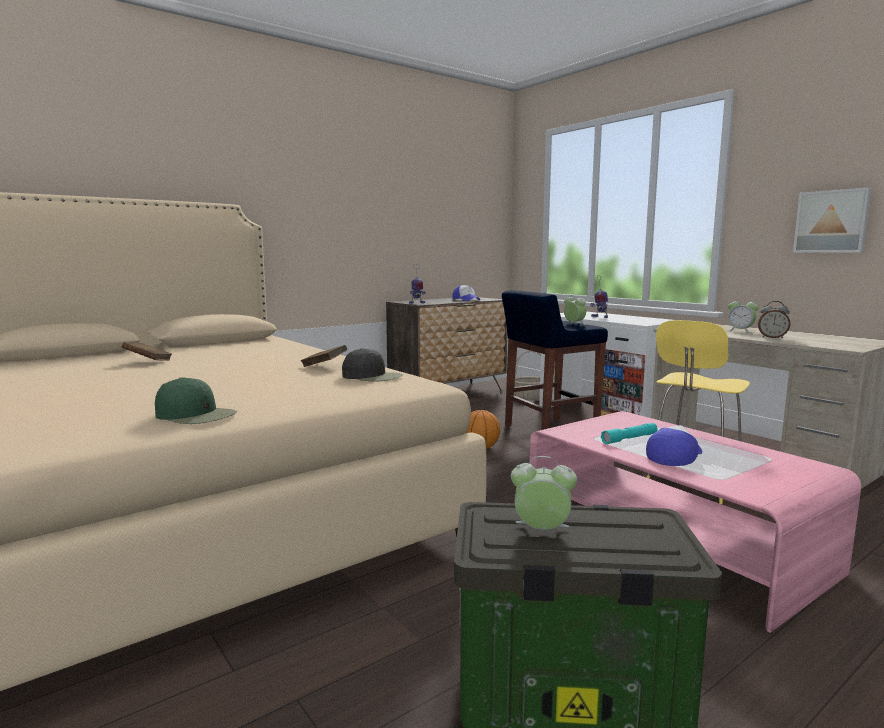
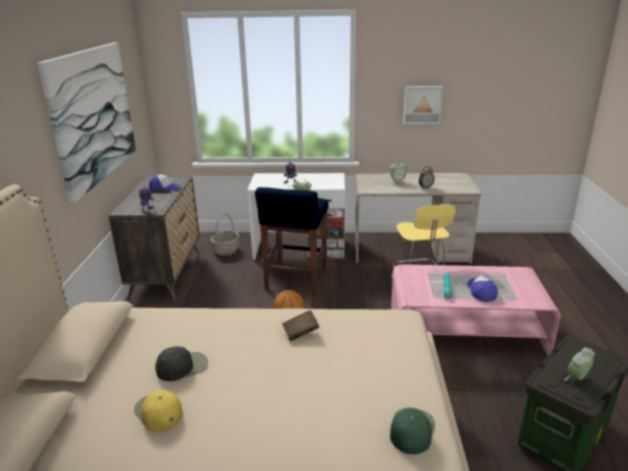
camera: 50 degrees left, 15 degrees up
brown book [122,342,172,361] -> yellow cap [134,390,183,432]
green cap [155,377,237,424] -> green cap turned 45 degrees counterclockwise [390,407,435,454]
black cap [342,348,403,381] -> black cap moved to [155,346,208,381]
none -> picture [37,42,136,203]

